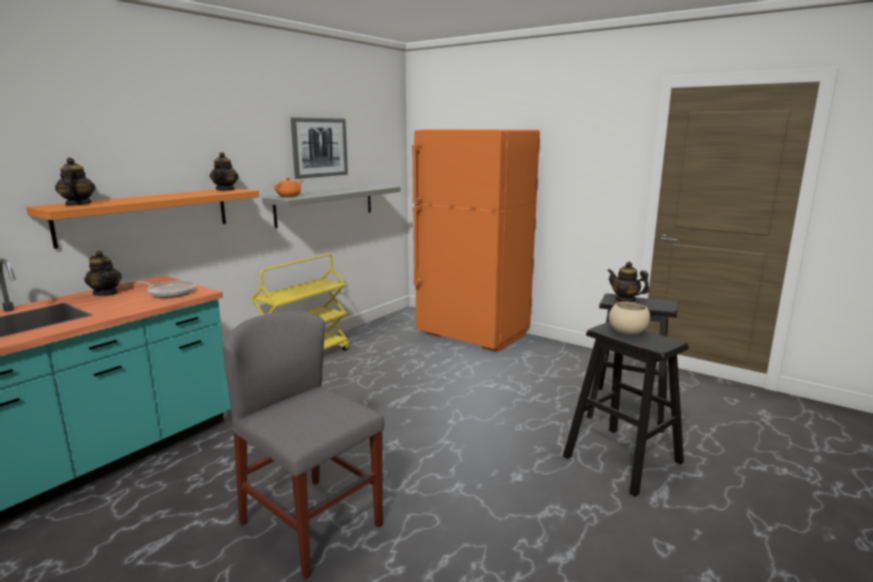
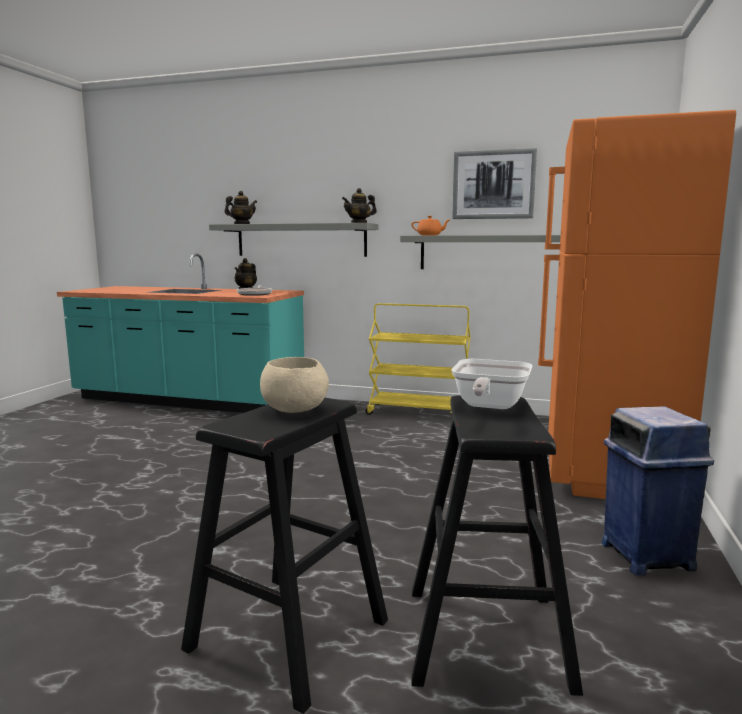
camera: 70 degrees right, 5 degrees down
orange shelf [26,188,259,249] -> grey shelf [209,223,378,257]
grey chair [223,311,384,579] -> none
teapot [607,262,650,302] -> frying pan [451,359,532,409]
none -> blue trash can [602,406,714,576]

